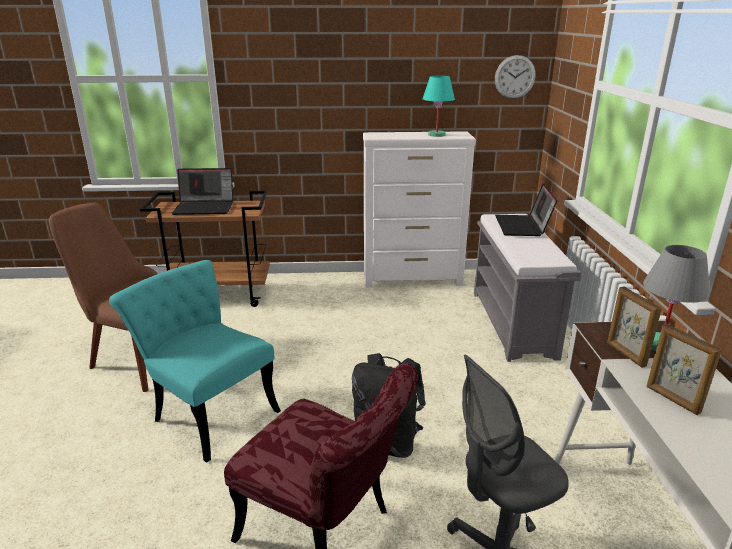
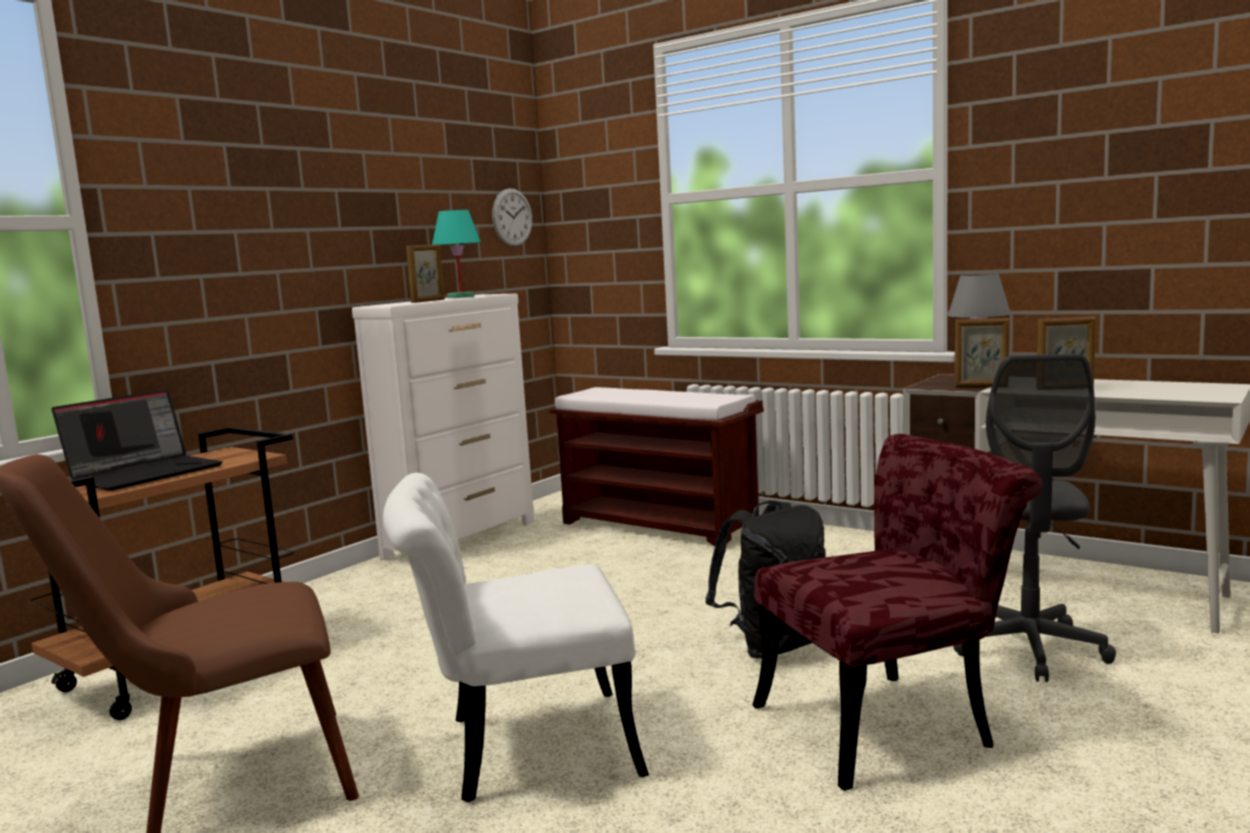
camera: 50 degrees left, 15 degrees down
turquoise chair [109,260,281,463] -> white chair [383,473,649,803]
grey bench [474,214,581,362] -> brown bench [549,387,764,546]
laptop [495,184,558,236] -> none
none -> picture frame [406,244,445,303]

